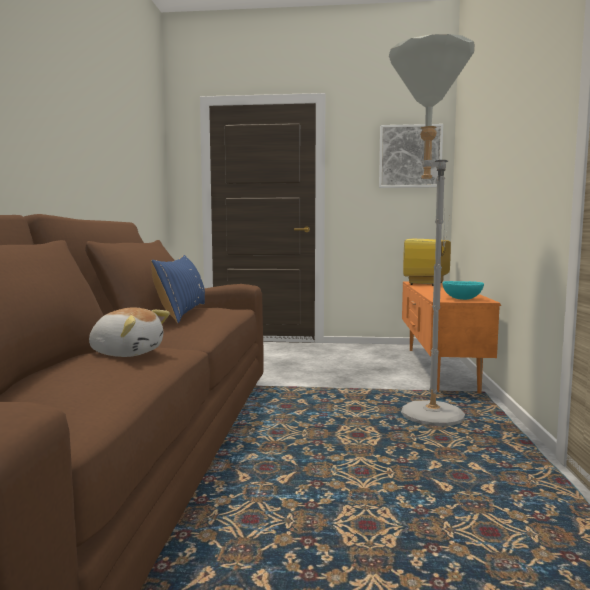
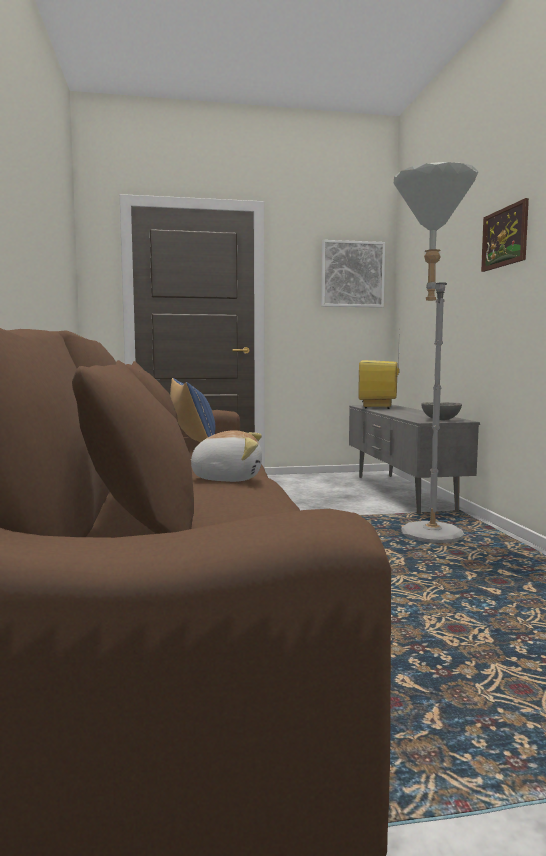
camera: 15 degrees left, 0 degrees up
orange tv stand [402,281,501,394] -> grey tv stand [349,405,480,514]
turquoise bowl [442,281,484,300] -> grey bowl [421,402,462,420]
none -> picture [481,198,529,272]

